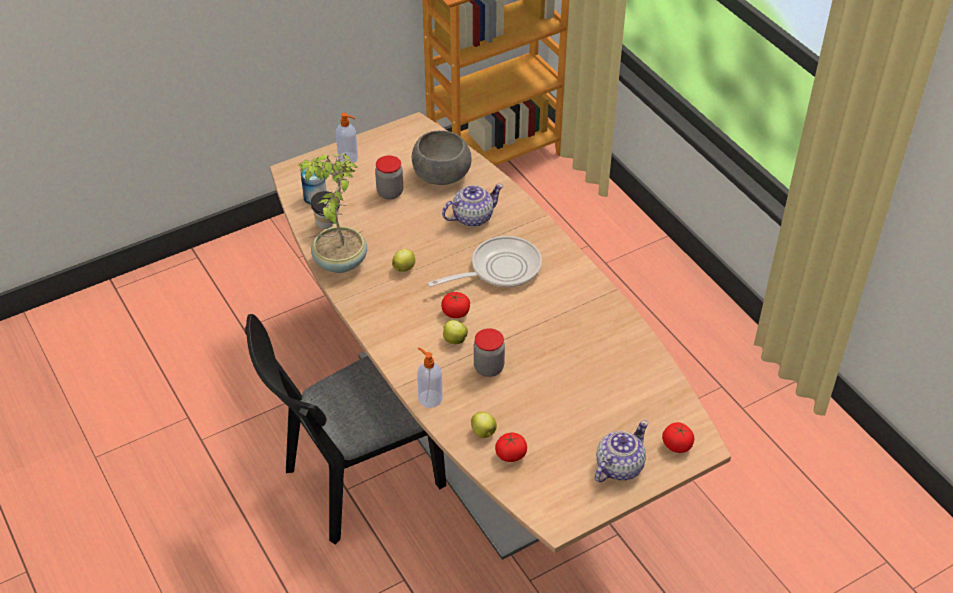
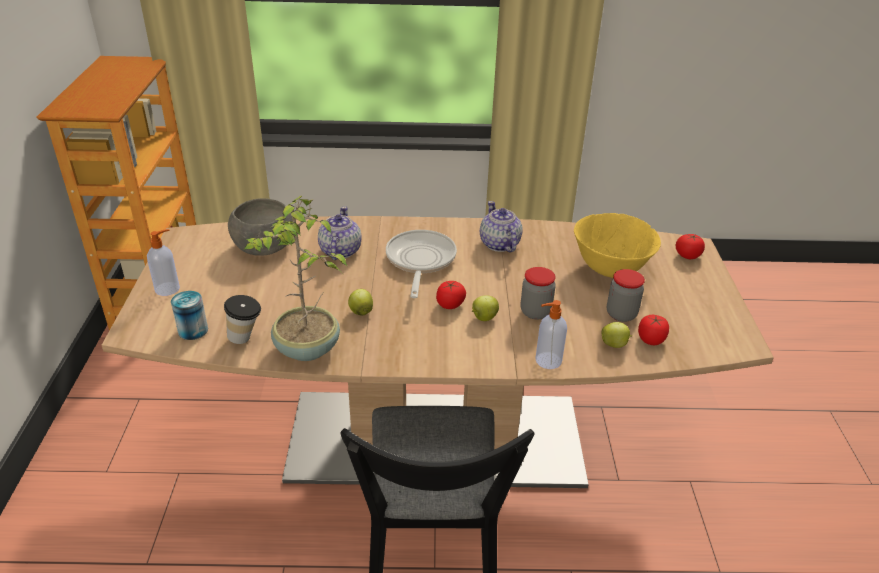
camera: 60 degrees left, 10 degrees down
jar [375,155,403,199] -> jar moved to [607,269,645,322]
teapot [595,420,648,482] -> teapot moved to [480,201,523,252]
none -> yellow bowl [574,213,661,278]

